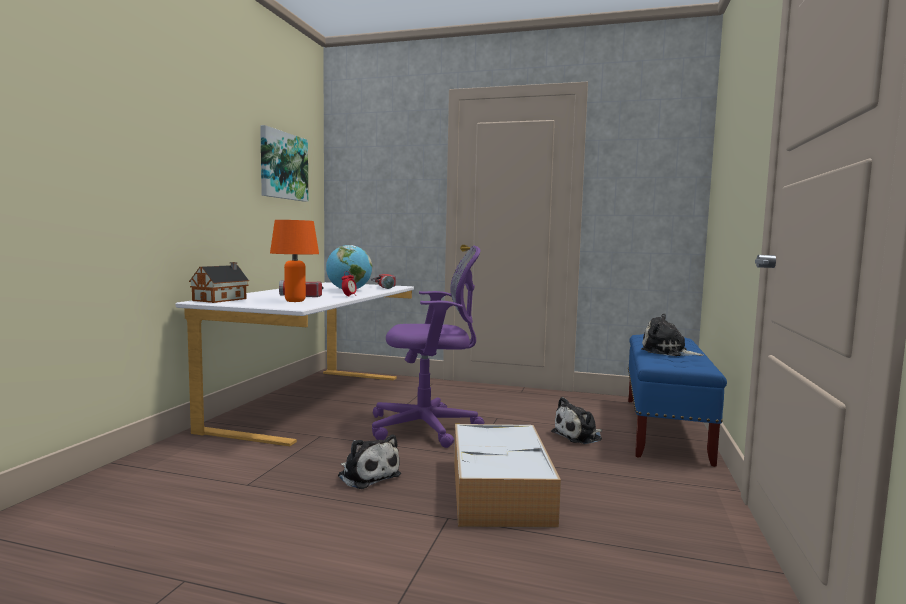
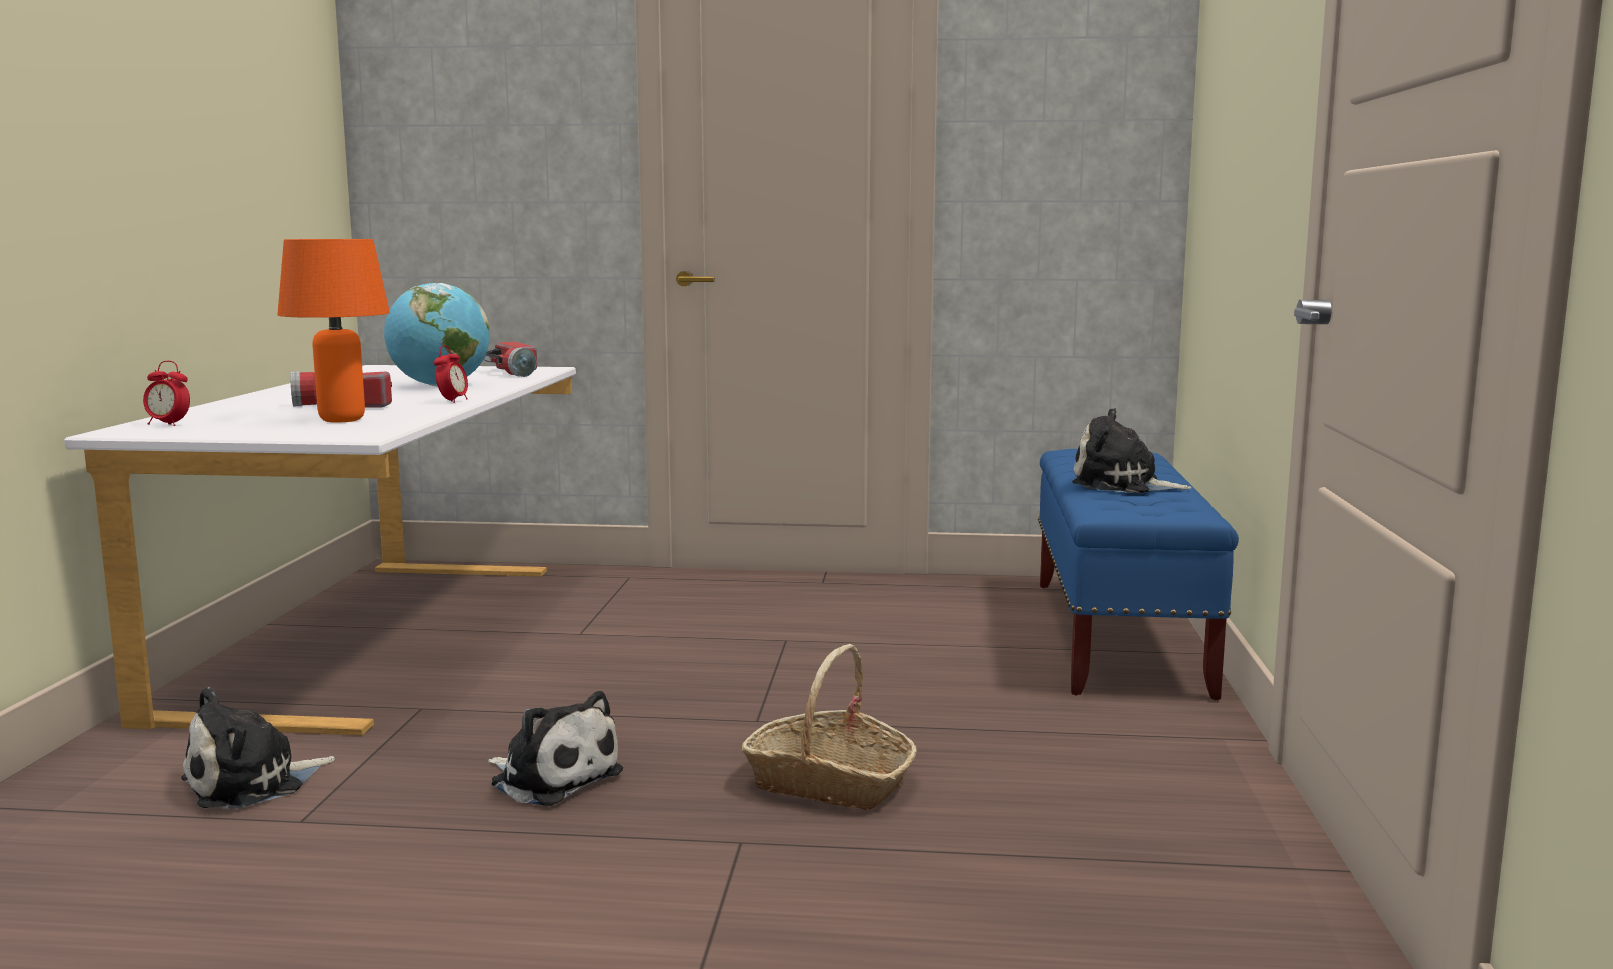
camera: 10 degrees left, 5 degrees up
toy house [189,262,249,303] -> alarm clock [143,361,190,426]
picture [260,125,308,202] -> none
purple office chair [372,246,485,448] -> none
storage box [454,424,561,528] -> basket [742,644,917,810]
plush toy [551,397,602,444] -> plush toy moved to [181,687,335,809]

